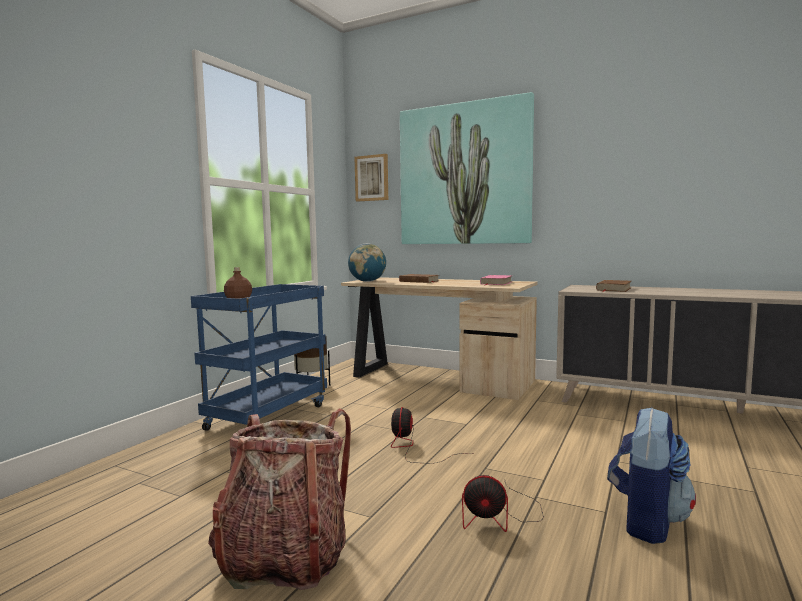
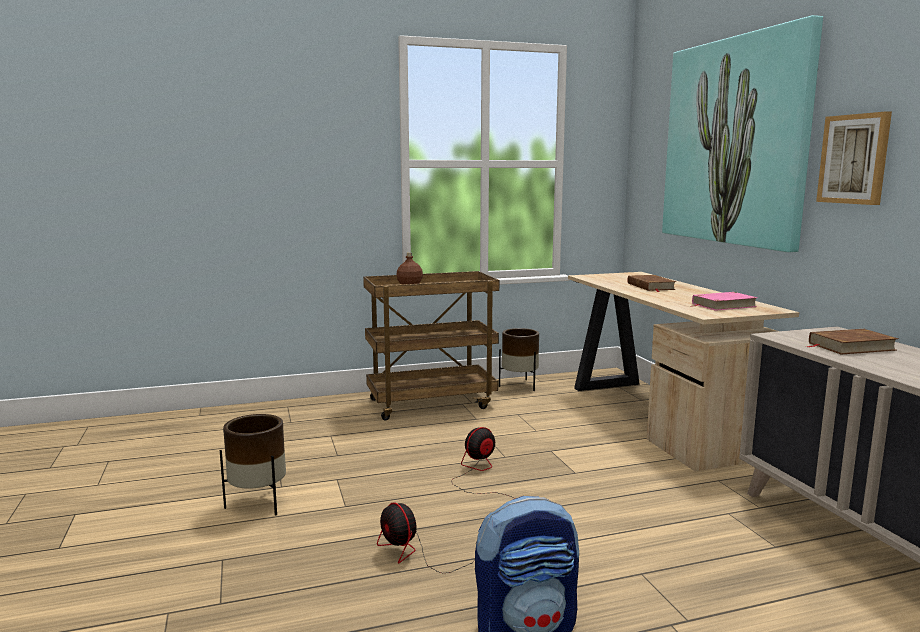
camera: 45 degrees right, 5 degrees up
blue cart [191,284,327,431] -> brown cart [363,271,499,420]
backpack [208,409,351,590] -> brown planter [220,414,286,516]
globe [348,244,386,282] -> none
picture [354,154,388,202] -> picture moved to [816,111,892,205]

